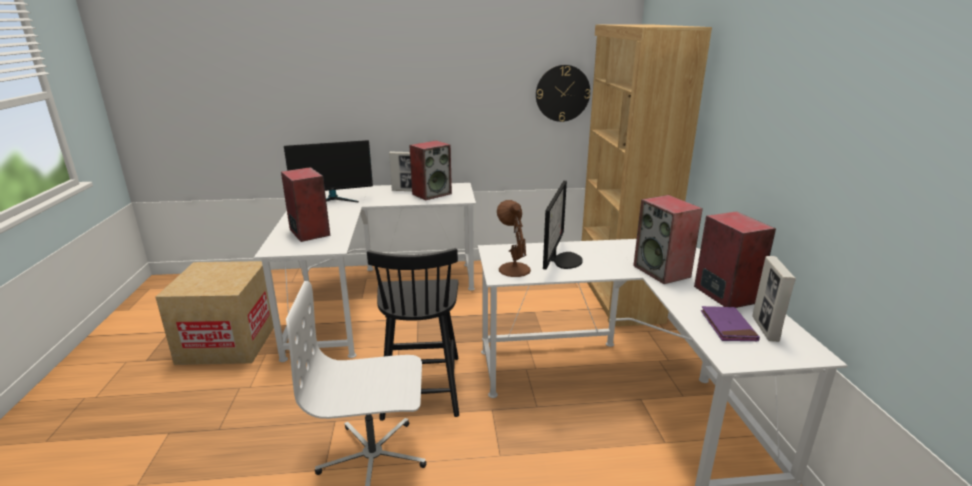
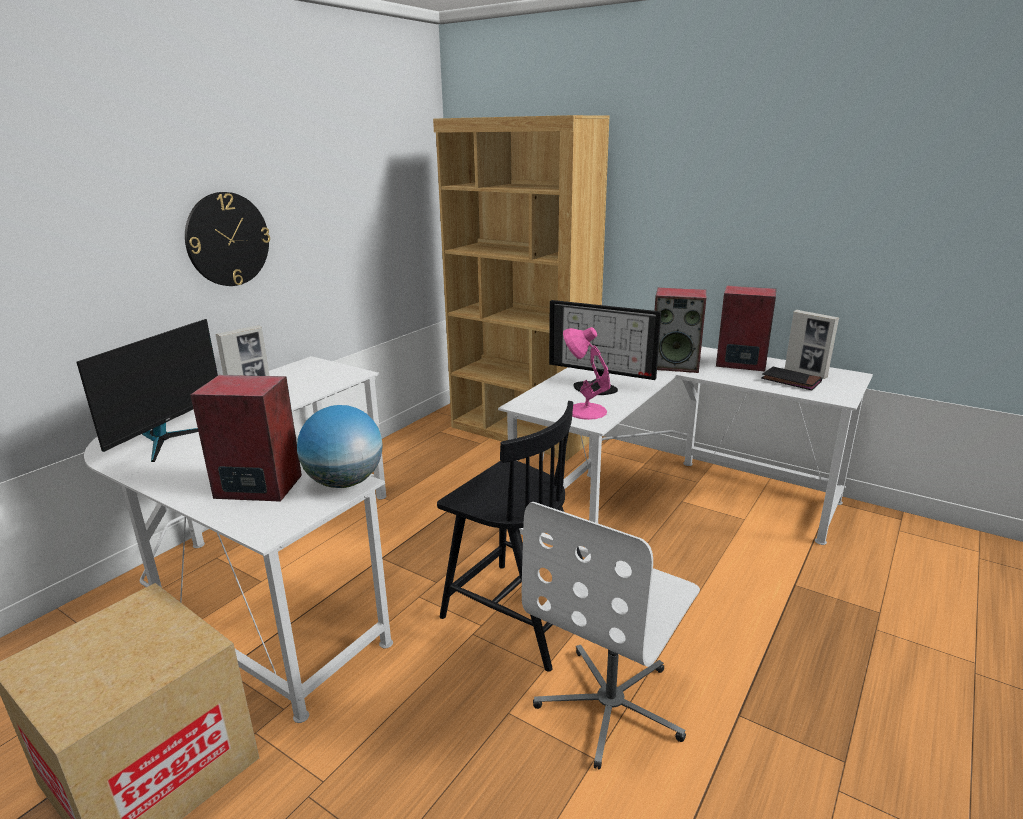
camera: 50 degrees left, 0 degrees up
speaker [409,141,452,200] -> none
brown table lamp [497,200,531,277] -> pink table lamp [563,327,611,420]
wall clock [536,65,590,122] -> wall clock moved to [185,192,270,286]
monitor [543,181,583,269] -> monitor turned 150 degrees clockwise [549,300,661,395]
purple book [701,306,760,342] -> black book [761,367,822,390]
none -> globe [297,405,383,488]

